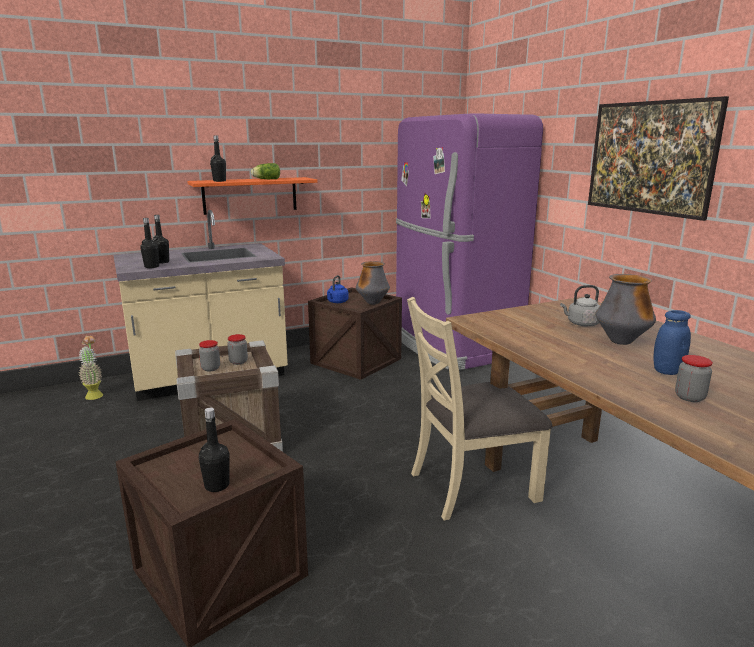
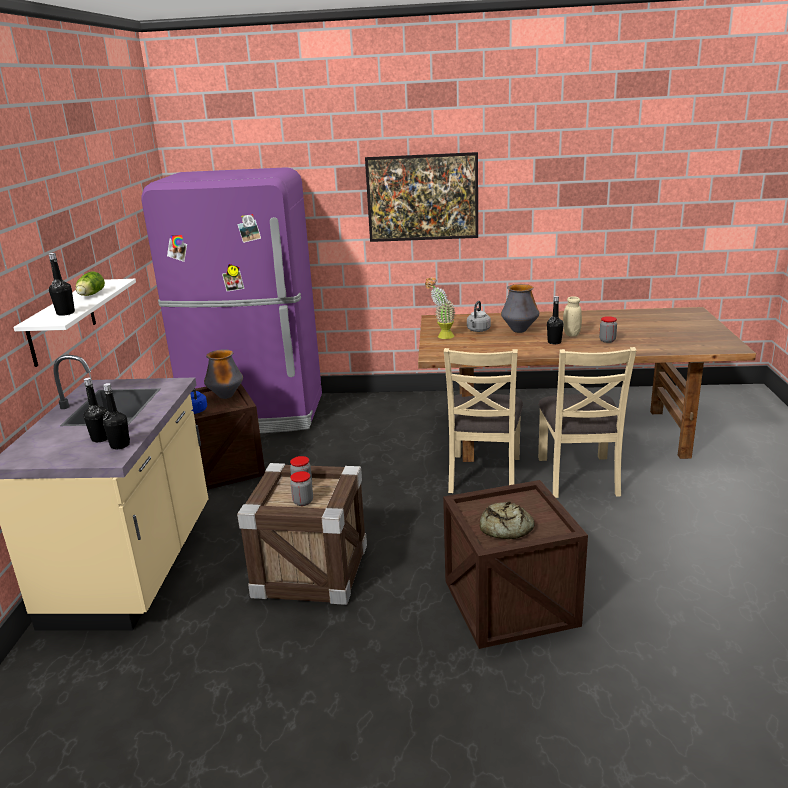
camera: 60 degrees left, 5 degrees up
potted plant [79,335,103,400] -> potted plant moved to [425,277,455,339]
orange shelf [187,177,317,215] -> white shelf [14,279,136,367]
black bottle [199,408,230,492] -> black bottle moved to [547,296,564,344]
blue jar [653,310,691,375] -> beige jar [563,296,582,337]
none -> bread [480,502,535,539]
none -> beige chair [538,347,636,498]

